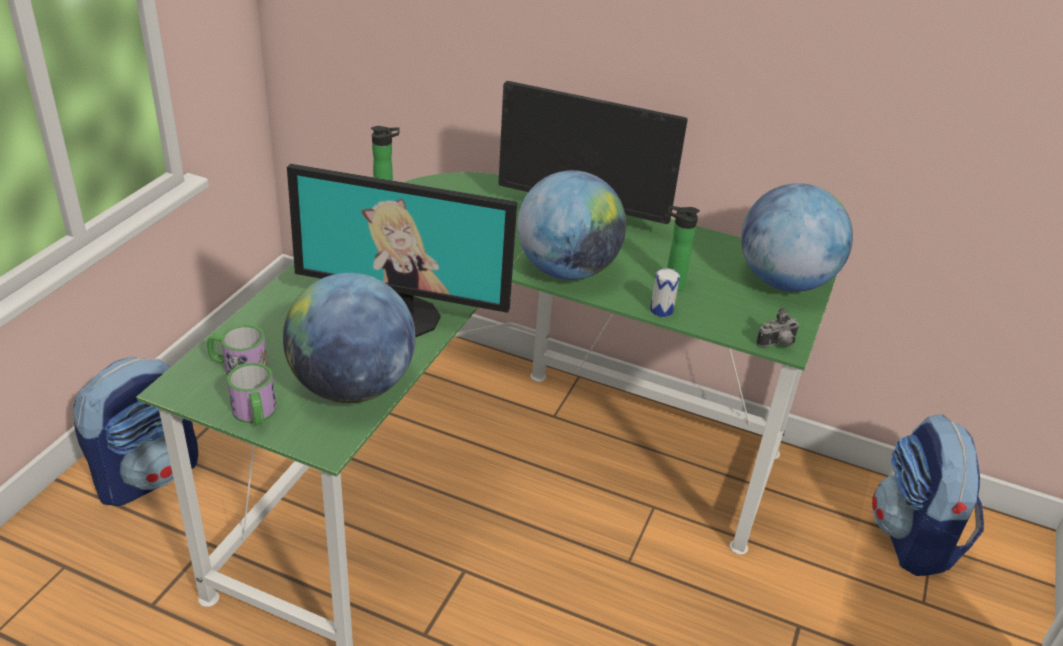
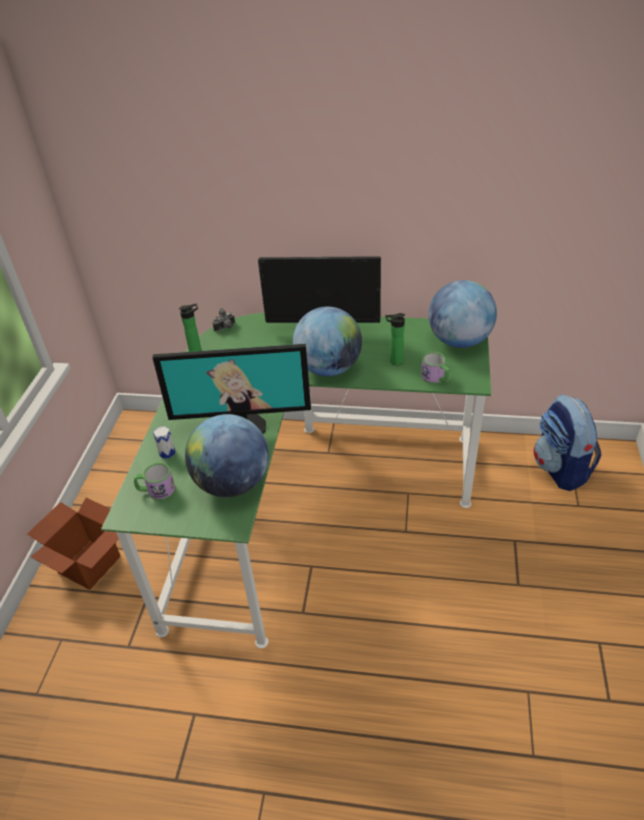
camera: 10 degrees left, 5 degrees up
backpack [73,357,198,506] -> cardboard box [27,498,120,590]
mug [227,363,276,426] -> mug moved to [421,352,450,384]
can [650,268,680,317] -> can moved to [153,426,175,459]
camera [756,307,799,347] -> camera moved to [212,308,235,332]

